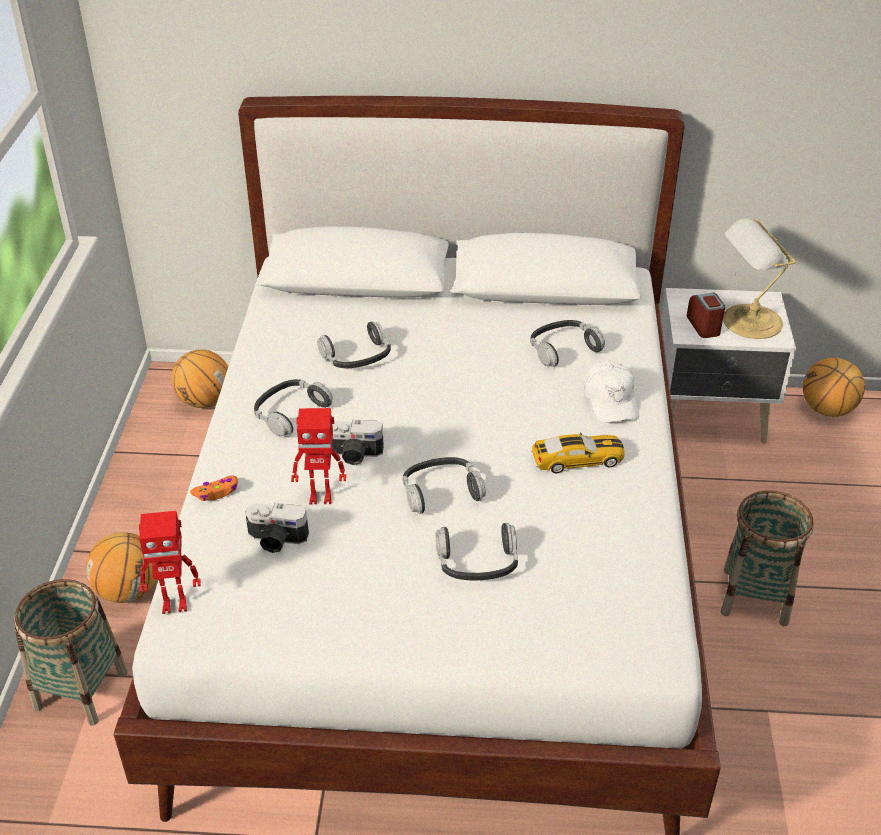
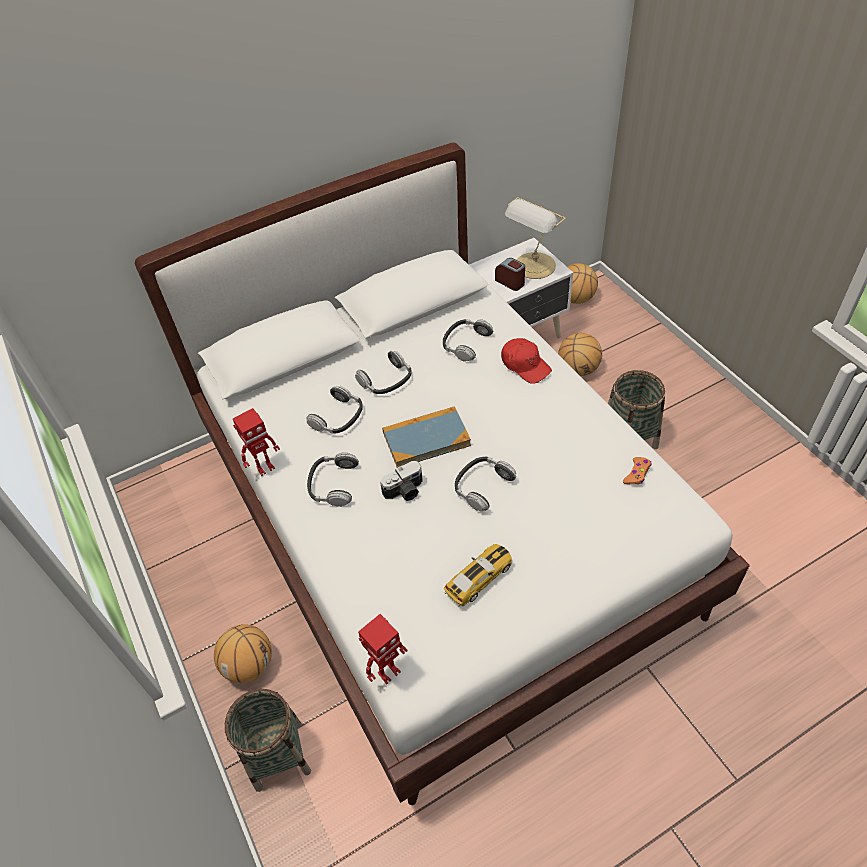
camera: 30 degrees left, 10 degrees up
basketball [171,349,228,408] -> basketball moved to [558,333,602,376]
orange game controller [190,475,238,501] -> orange game controller moved to [623,457,651,484]
camera [245,503,309,553] -> none
toy robot [291,408,346,504] -> toy robot moved to [233,408,280,476]
headphones [436,523,518,580] -> headphones moved to [355,351,412,394]
toy car [531,432,624,473] -> toy car moved to [444,544,512,607]
white cap [584,361,639,423] -> red cap [501,338,552,384]
none -> book [382,406,471,468]

